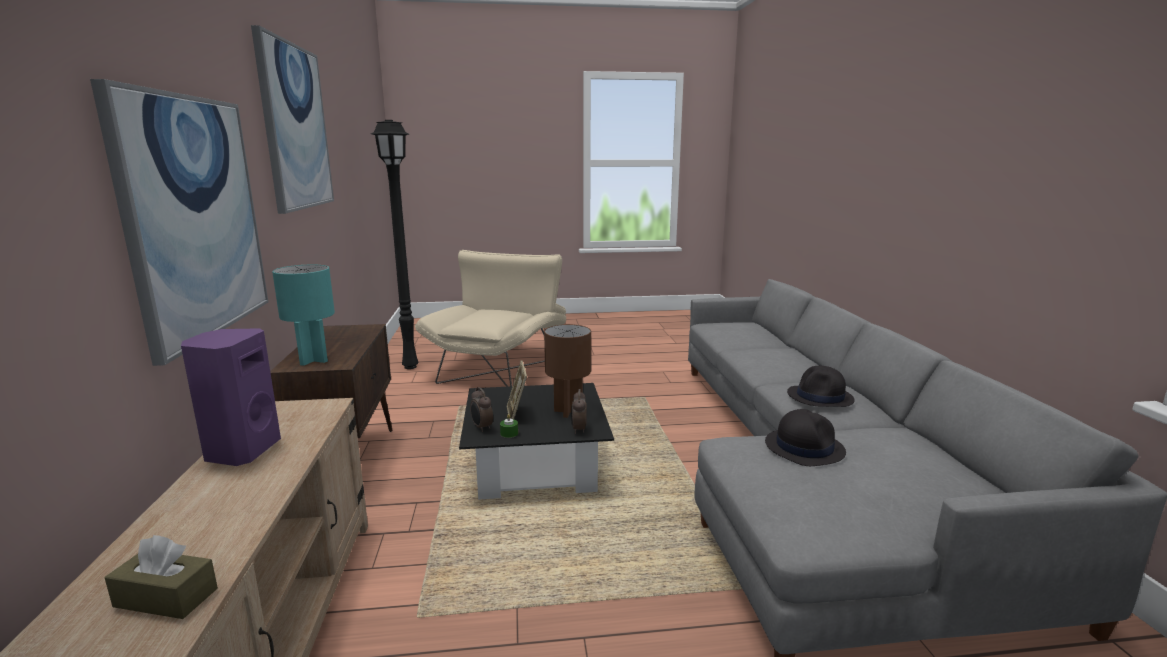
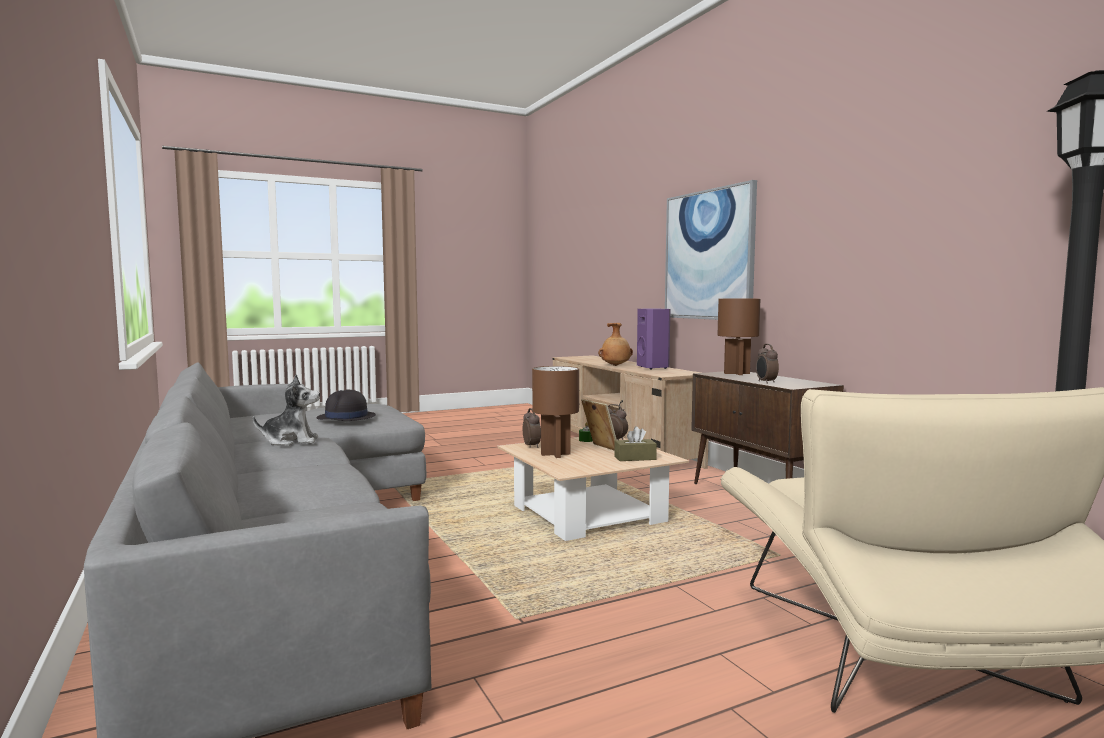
camera: 160 degrees right, 10 degrees down
brown tissue box [105,535,218,619] -> brown tissue box moved to [614,426,657,461]
picture [251,25,334,214] -> none
turquoise table lamp [272,265,335,366] -> brown table lamp [718,299,760,375]
black coffee table [459,383,614,500] -> beige coffee table [497,437,689,541]
black hat [787,366,855,407] -> plush toy [253,374,320,446]
none -> brown vase [598,323,633,366]
none -> alarm clock [756,344,779,384]

